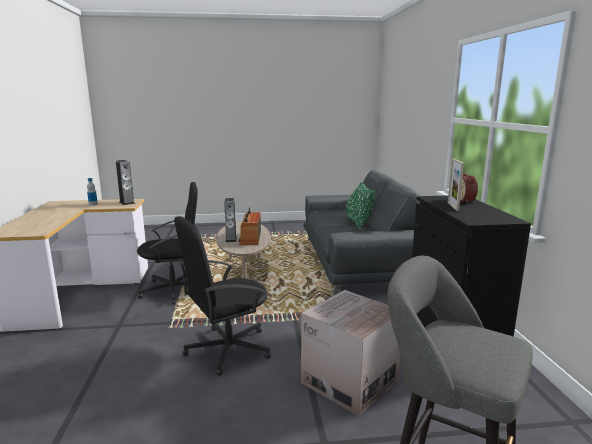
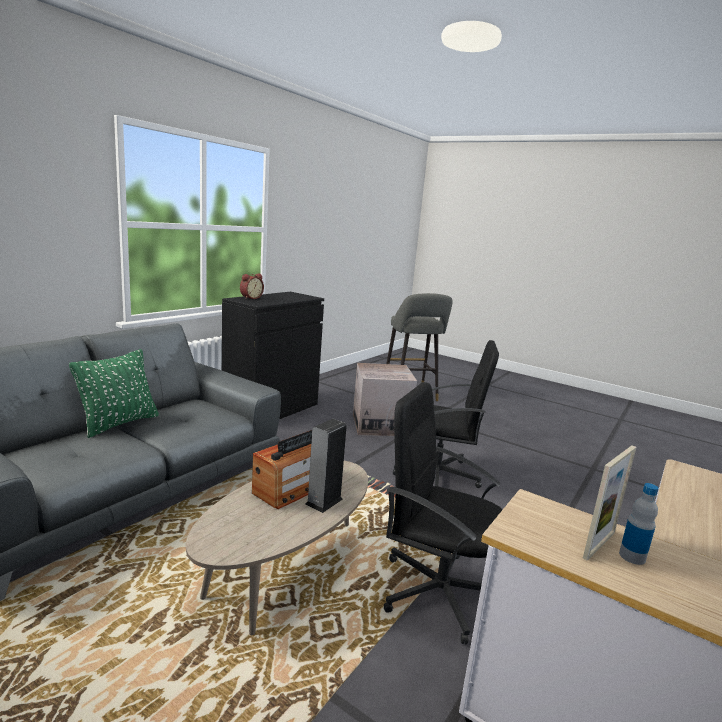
camera: 140 degrees left, 0 degrees up
speaker [116,160,135,205] -> none
picture frame [448,158,464,211] -> picture frame moved to [583,445,637,561]

